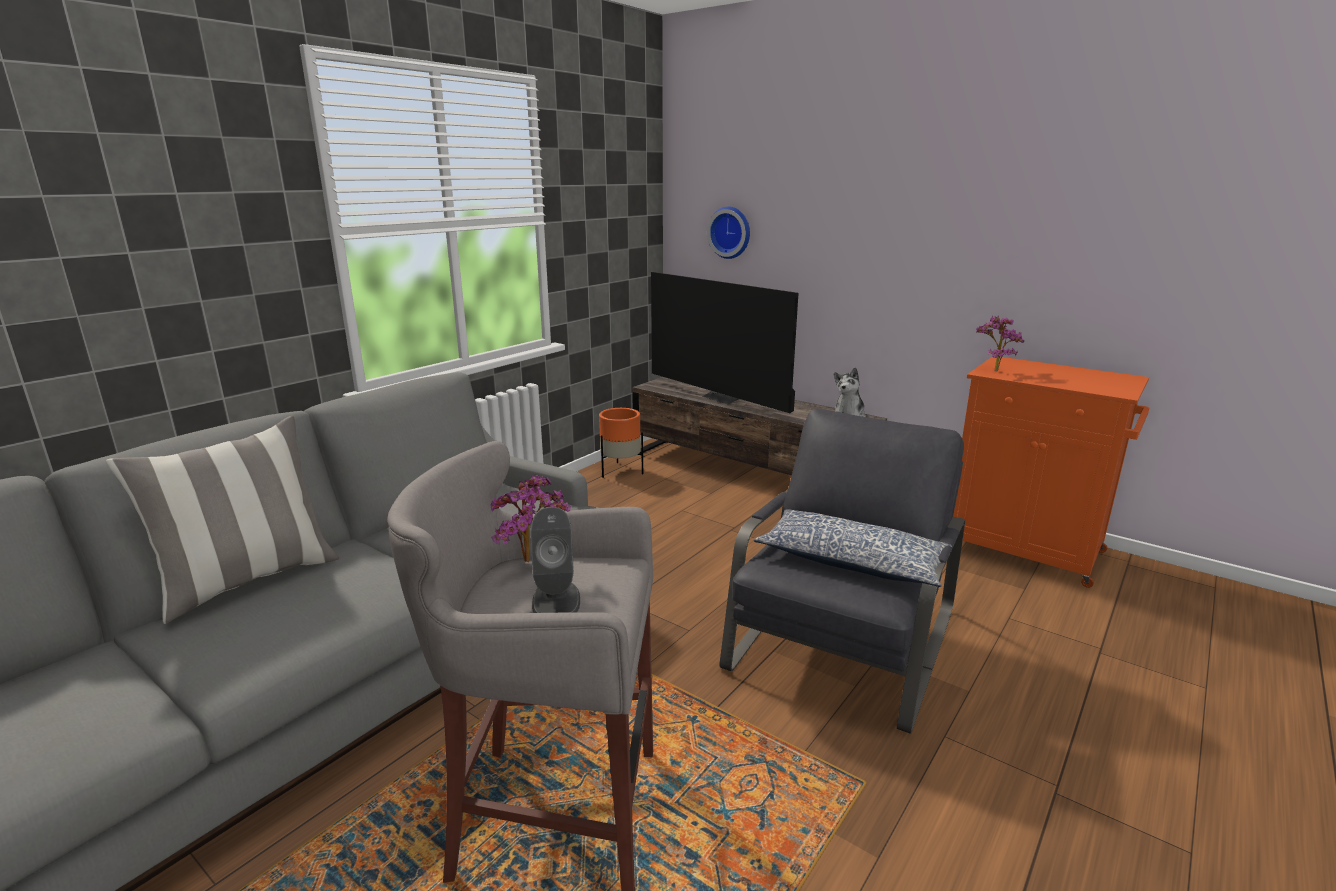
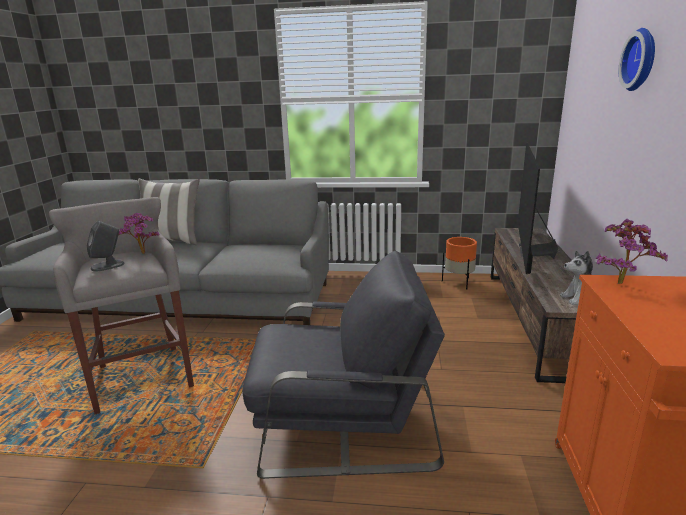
camera: 60 degrees right, 0 degrees up
wall clock [707,207,750,259] -> wall clock moved to [619,28,655,91]
pillow [754,509,952,587] -> none

